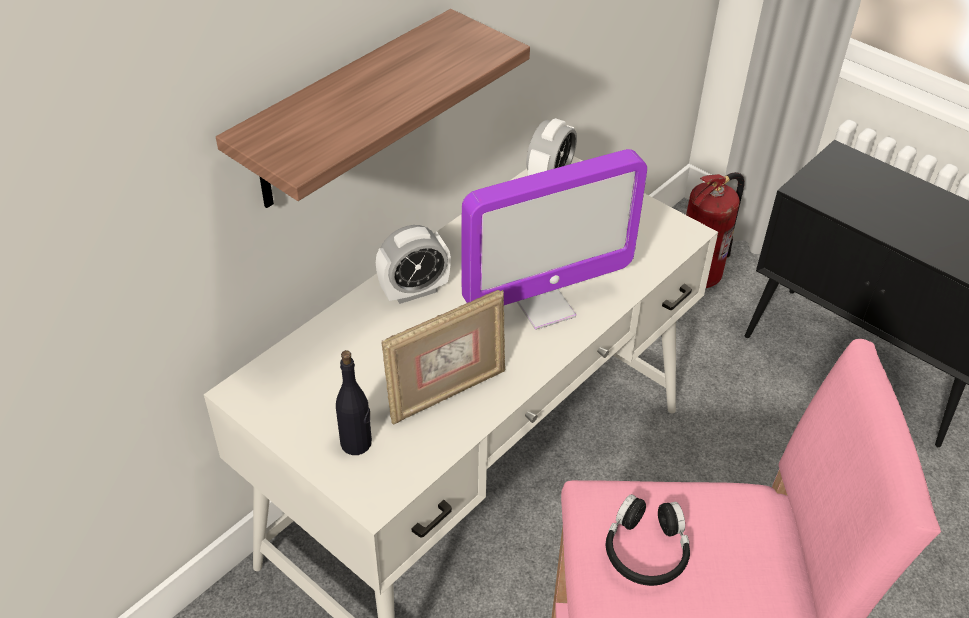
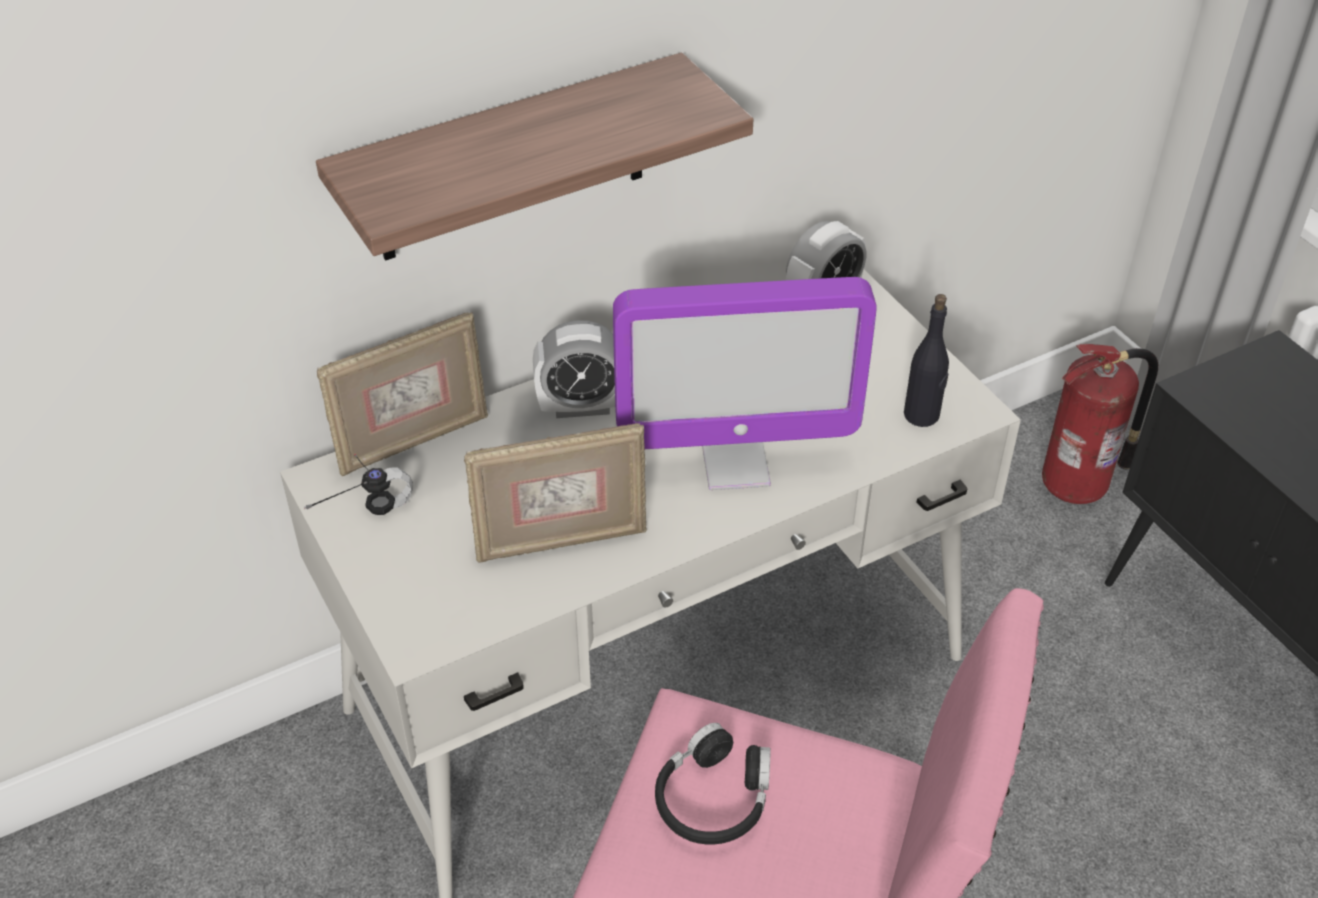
camera: 20 degrees right, 0 degrees up
black bottle [336,350,372,455] -> black bottle moved to [904,294,949,427]
none -> headphones [304,454,413,515]
none -> picture frame [317,312,488,476]

